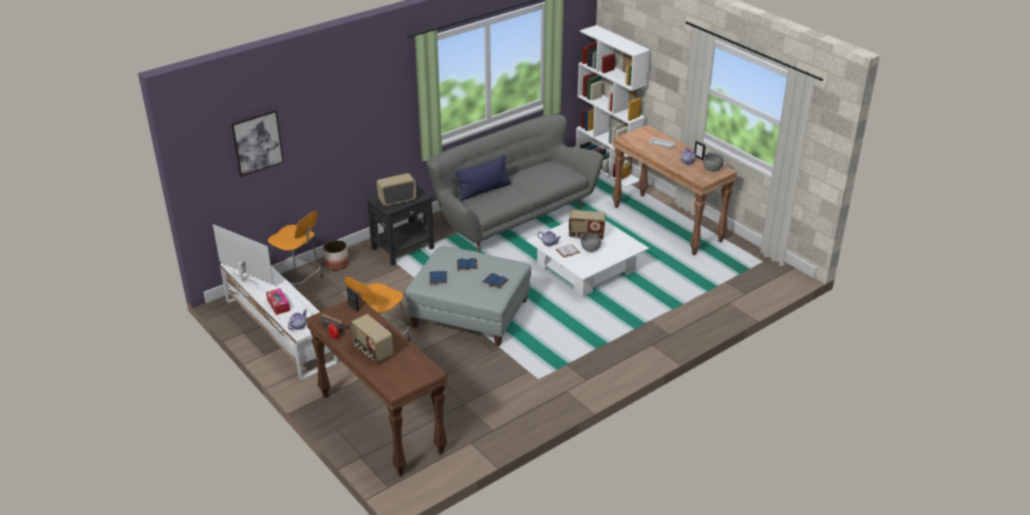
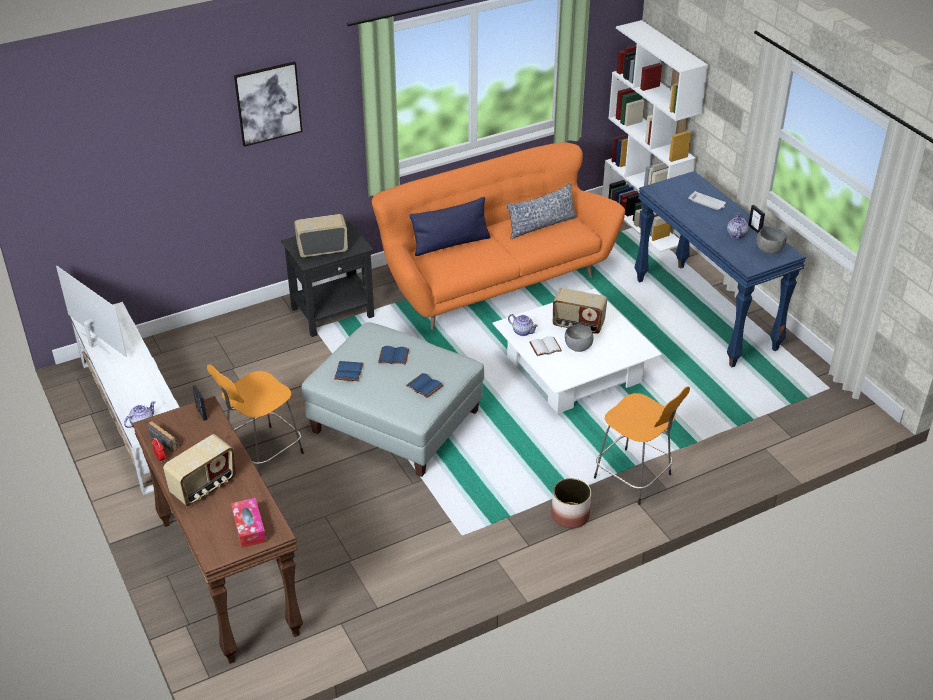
camera: 10 degrees right, 5 degrees up
picture [232,110,284,177] -> picture moved to [234,61,302,147]
tissue box [266,288,290,315] -> tissue box moved to [231,498,266,548]
orange stool [267,211,323,291] -> orange stool moved to [594,386,690,505]
planter [323,240,349,270] -> planter moved to [551,478,591,529]
radio [350,314,393,363] -> radio turned 105 degrees counterclockwise [163,434,237,506]
grey sofa [427,114,603,253] -> orange sofa [372,142,625,330]
brown console table [612,125,738,255] -> blue console table [634,171,806,367]
none -> pillow [507,183,577,239]

